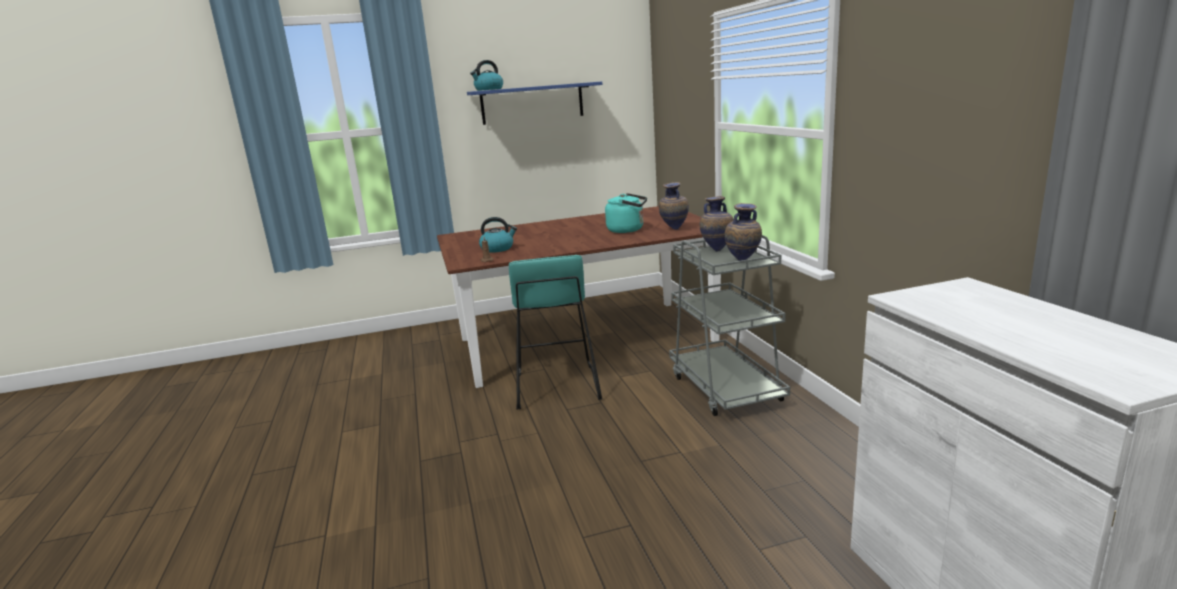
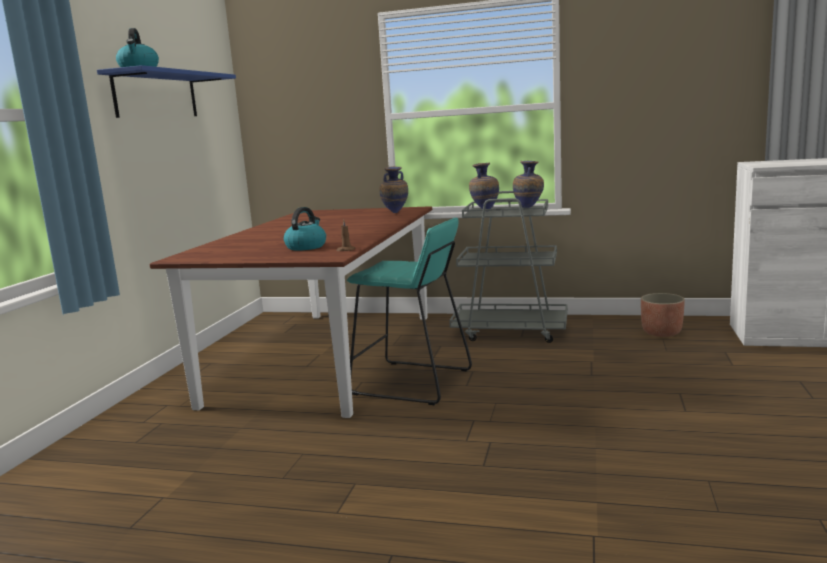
camera: 60 degrees left, 5 degrees down
turquoise kettle [605,193,647,233] -> none
none -> planter [641,293,685,337]

